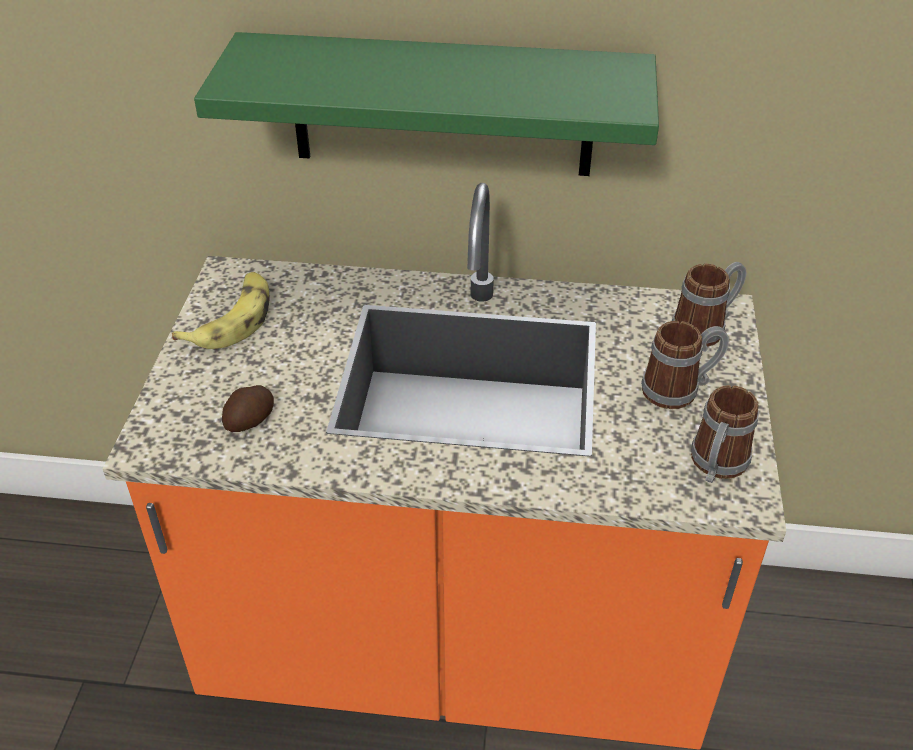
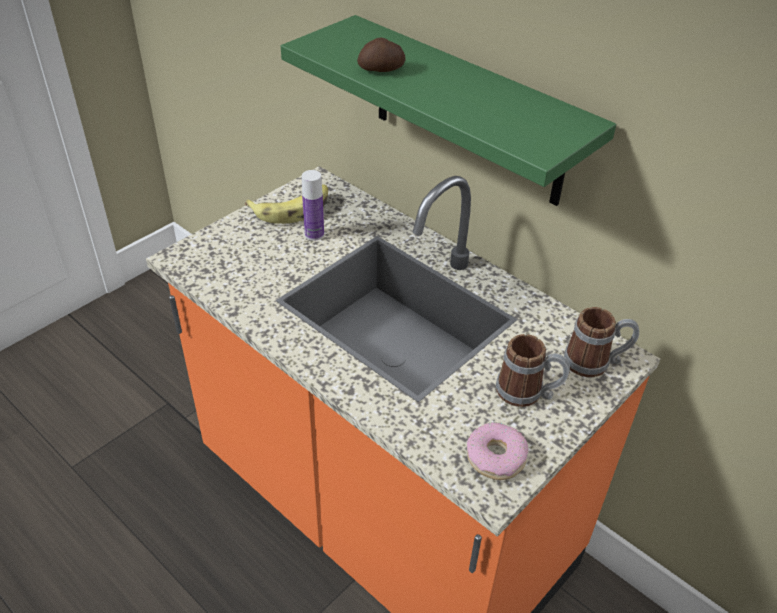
camera: 35 degrees right, 0 degrees up
potato [222,385,274,432] -> potato moved to [357,37,405,72]
mug [691,385,759,483] -> donut [467,422,528,480]
none -> bottle [302,170,324,241]

